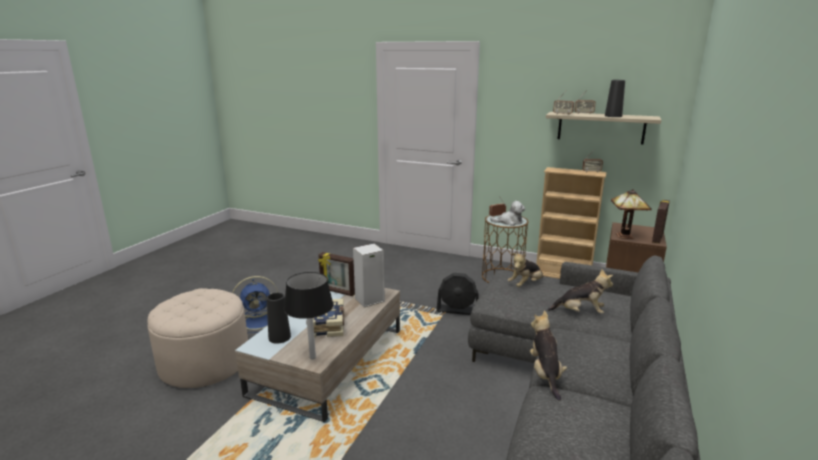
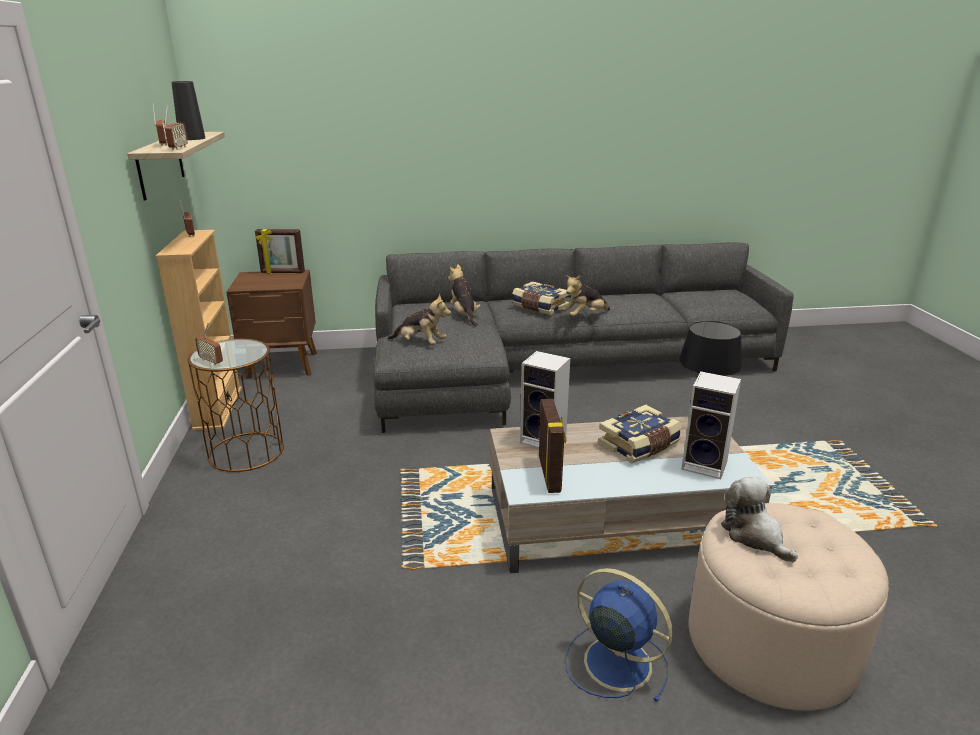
camera: 120 degrees left, 5 degrees up
black vase [267,293,291,344] -> speaker [681,371,741,479]
black fan [436,273,479,315] -> none
plush toy [490,201,525,226] -> plush toy moved to [721,477,798,562]
table lamp [611,189,652,239] -> none
none -> book [512,281,570,315]

